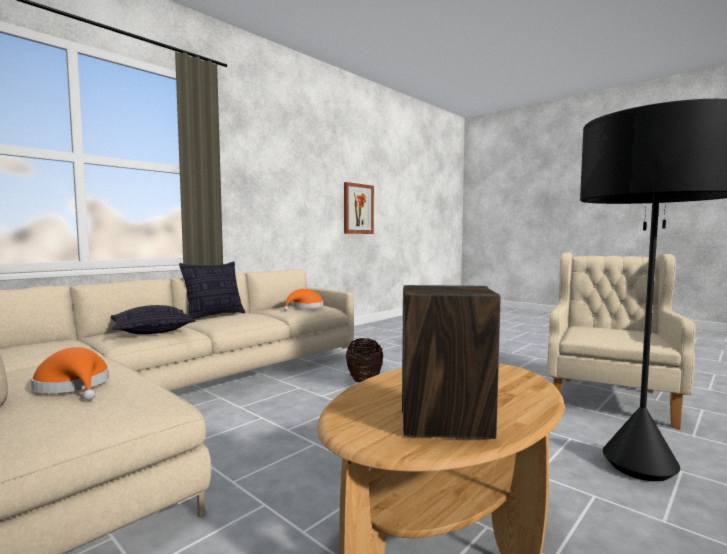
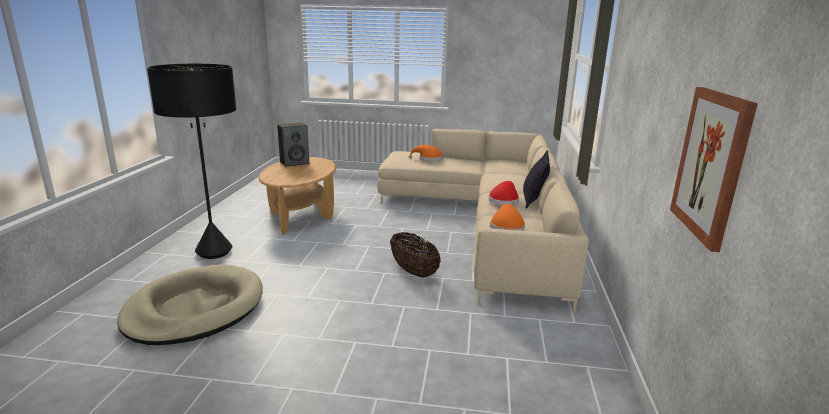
camera: 145 degrees right, 15 degrees up
pillow [110,305,195,334] -> none
beige armchair [547,252,695,429] -> beige dog bed [117,265,263,345]
none -> red hat [488,181,519,205]

